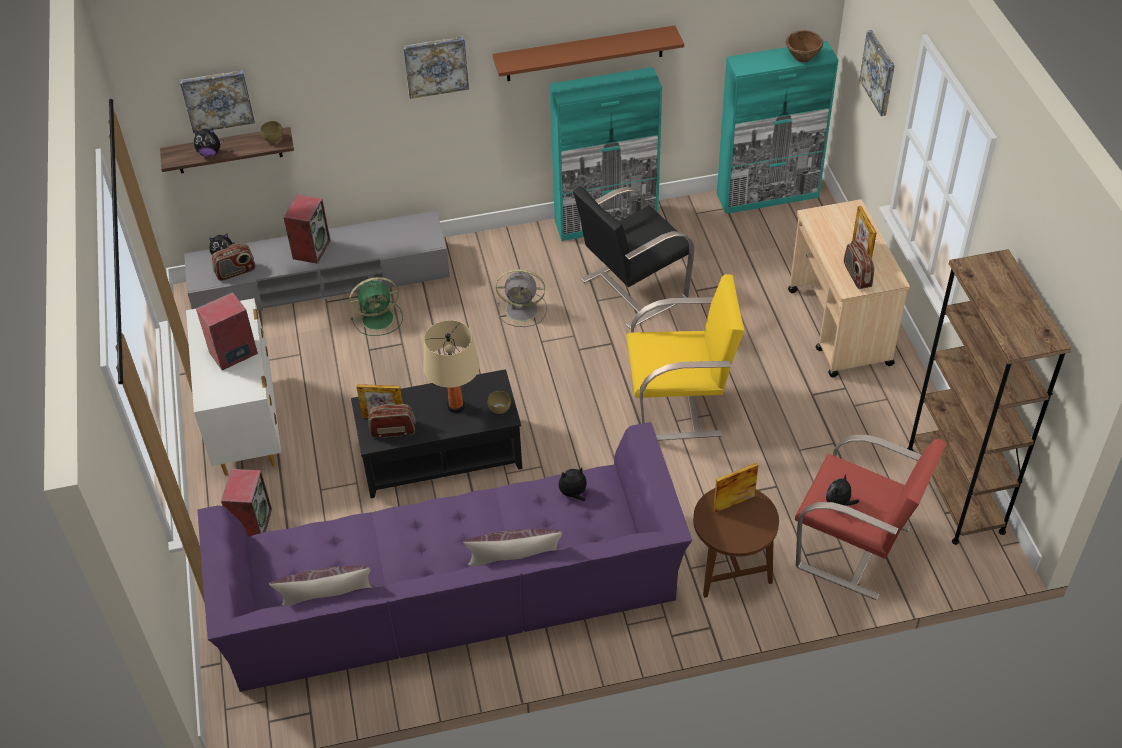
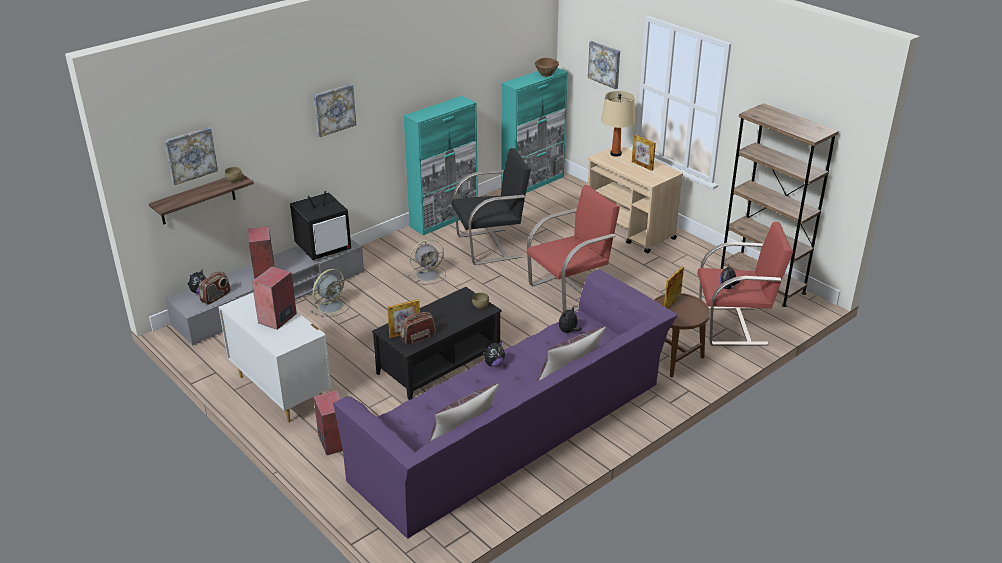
camera: 30 degrees left, 15 degrees down
plush toy [194,128,223,156] -> plush toy moved to [482,341,505,367]
green fan [349,277,403,336] -> grey fan [311,269,350,317]
beige table lamp [423,320,480,413] -> beige table lamp moved to [601,91,635,157]
brown shelf [493,26,684,81] -> none
black armchair [573,187,695,329] -> black armchair turned 135 degrees counterclockwise [451,148,531,265]
yellow armchair [626,274,744,441] -> red armchair [526,185,620,312]
radio [844,240,874,289] -> none
none -> television [290,191,351,260]

